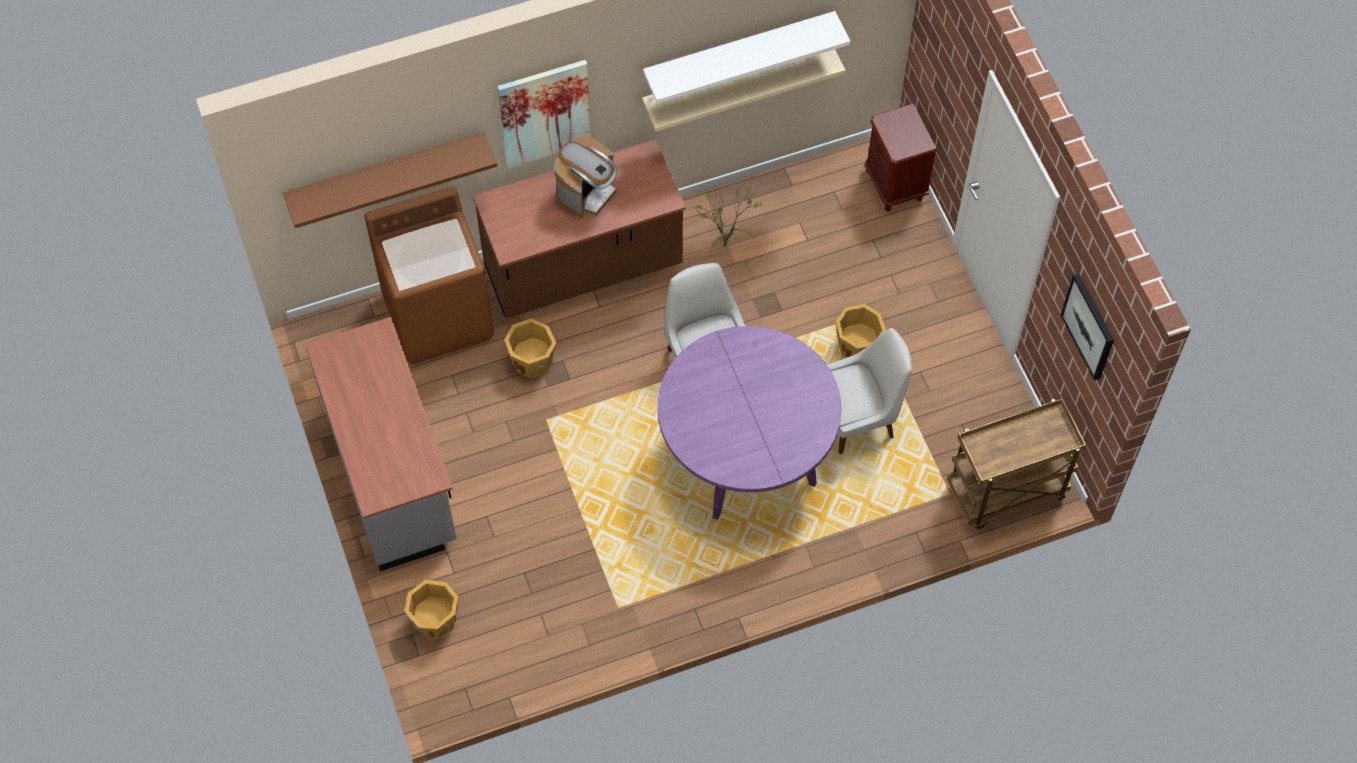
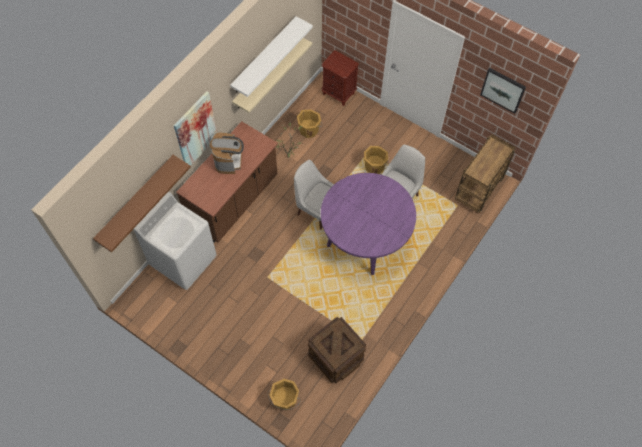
camera: 35 degrees left, 0 degrees up
grey counter [305,317,457,571] -> none
brown washing machine [364,186,494,365] -> white washing machine [133,192,217,290]
orange bucket [504,318,556,379] -> orange bucket moved to [297,109,322,138]
none -> crate [308,317,366,383]

